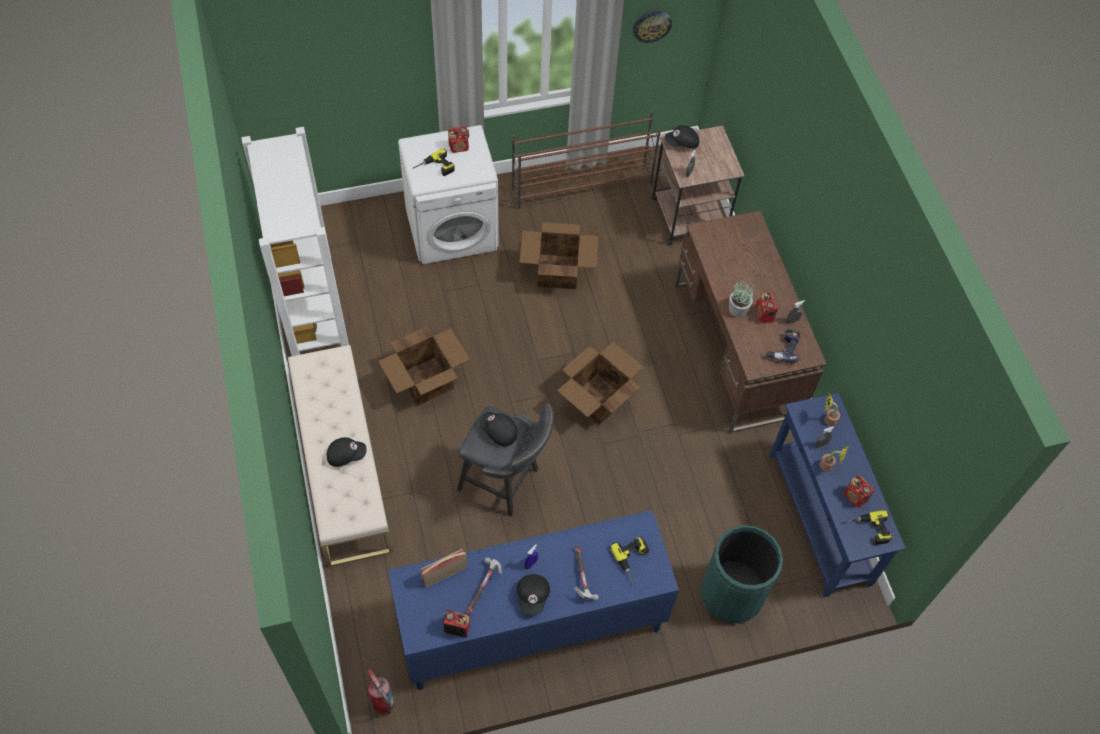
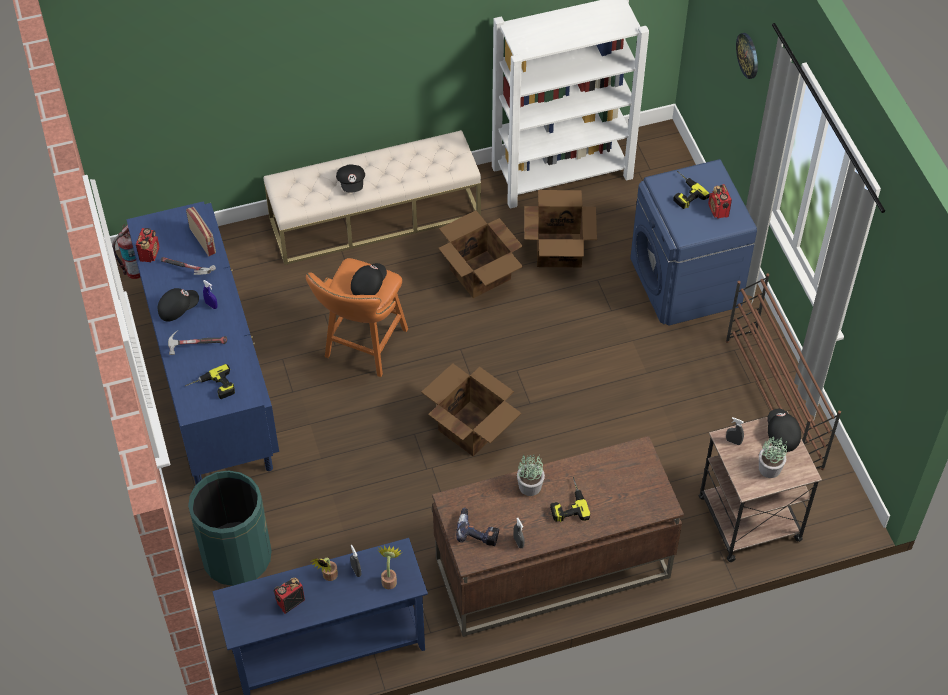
camera: 90 degrees right, 5 degrees down
white washing machine [398,125,499,264] -> blue washing machine [630,159,757,325]
grey stool [457,403,554,517] -> orange stool [306,258,408,377]
black cap [517,574,550,615] -> black cap turned 150 degrees clockwise [158,288,199,322]
cardboard box [520,222,598,289] -> cardboard box moved to [524,190,597,267]
wall clock [633,11,672,43] -> wall clock moved to [736,33,758,79]
radio [755,292,778,323] -> none
power drill [844,510,892,545] -> power drill moved to [550,477,590,522]
none -> potted plant [759,437,787,478]

